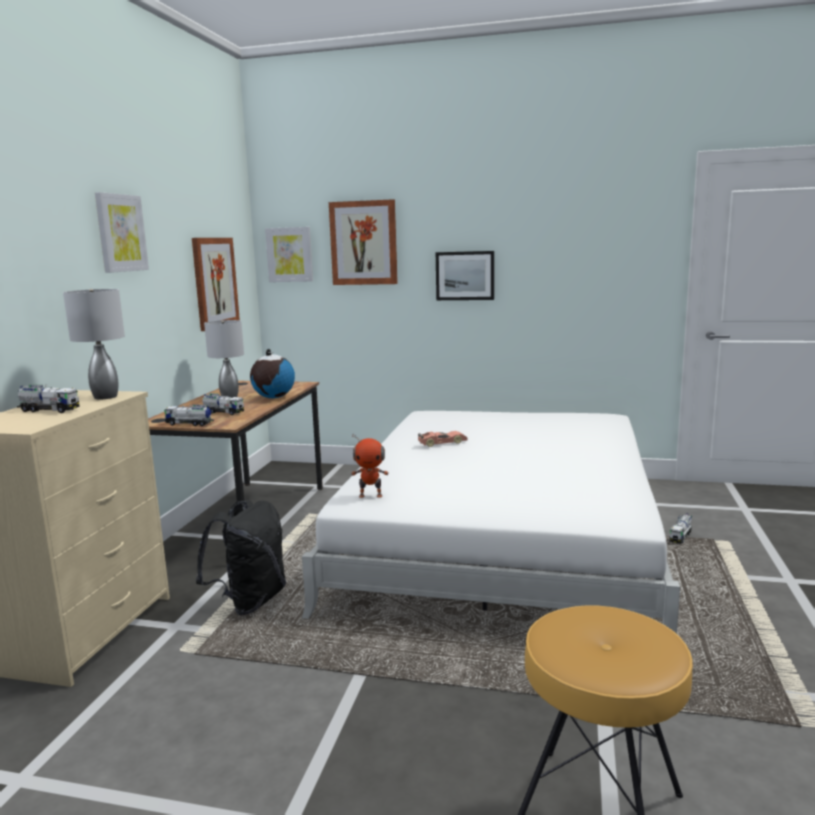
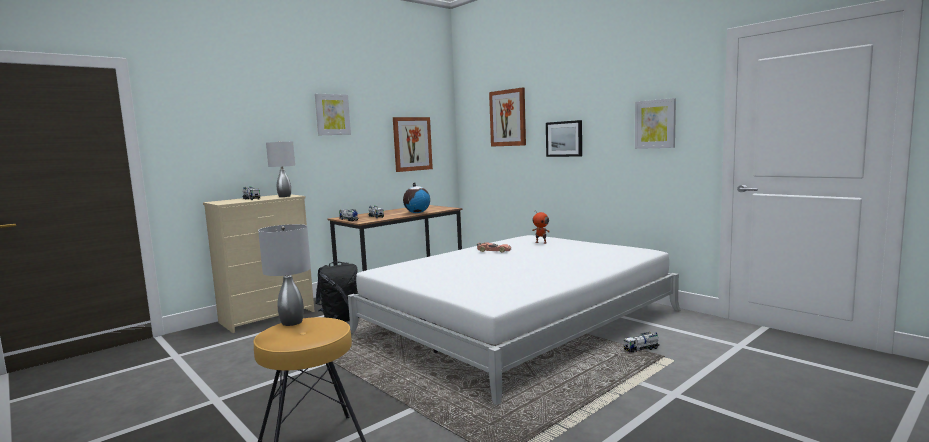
camera: 35 degrees right, 5 degrees down
grey table lamp [204,320,244,398] -> grey table lamp moved to [258,224,311,326]
picture [265,227,313,282] -> picture moved to [635,98,676,149]
toy robot [351,433,389,498] -> toy robot moved to [532,209,550,244]

